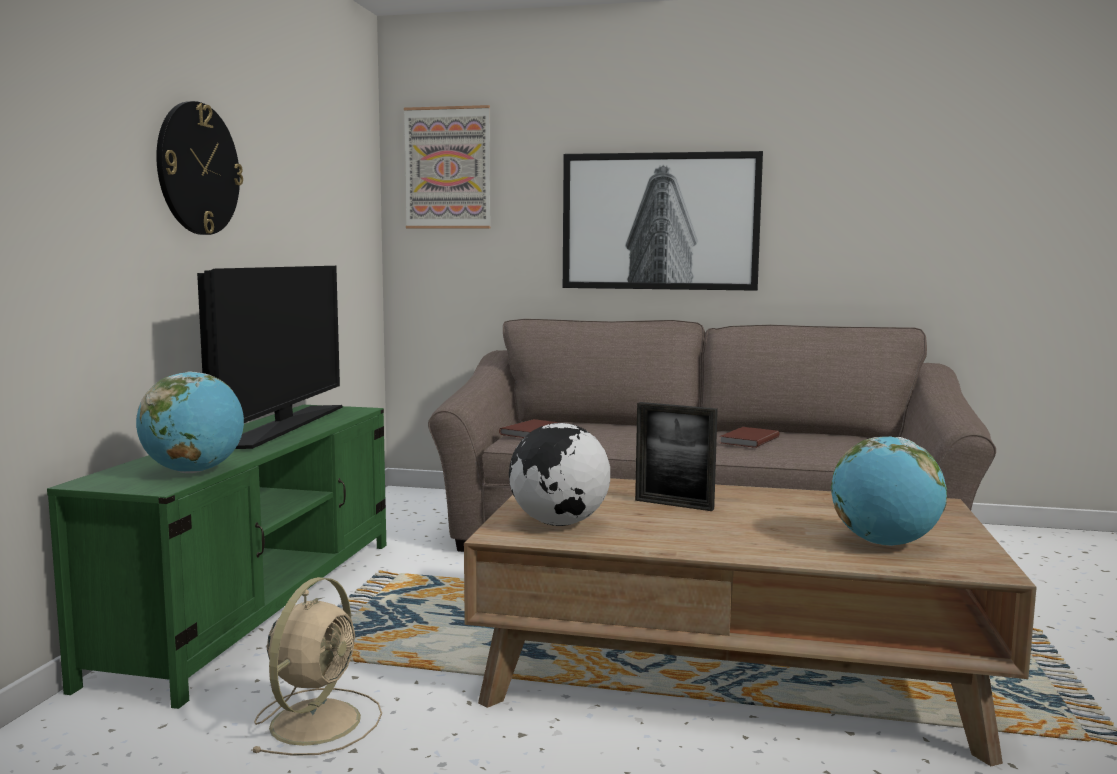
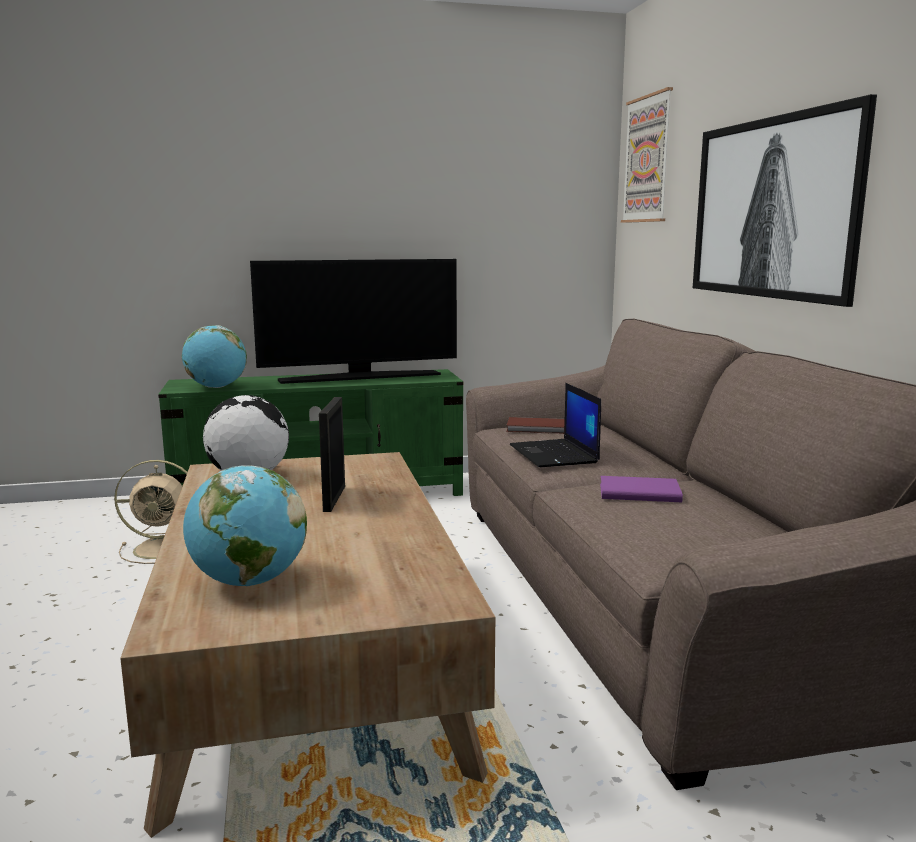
camera: 65 degrees right, 5 degrees up
wall clock [156,101,243,235] -> none
brown book [720,427,779,448] -> purple book [600,476,683,502]
none -> laptop [510,383,601,467]

